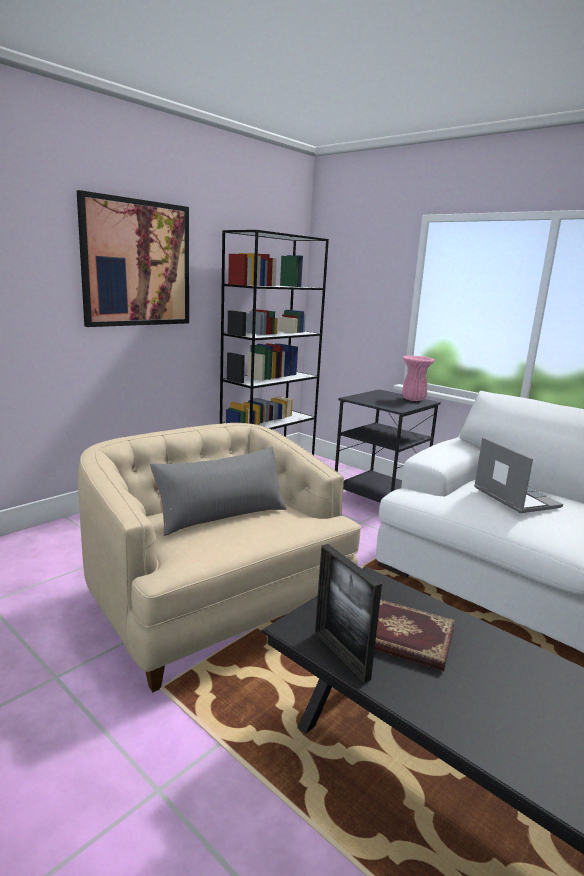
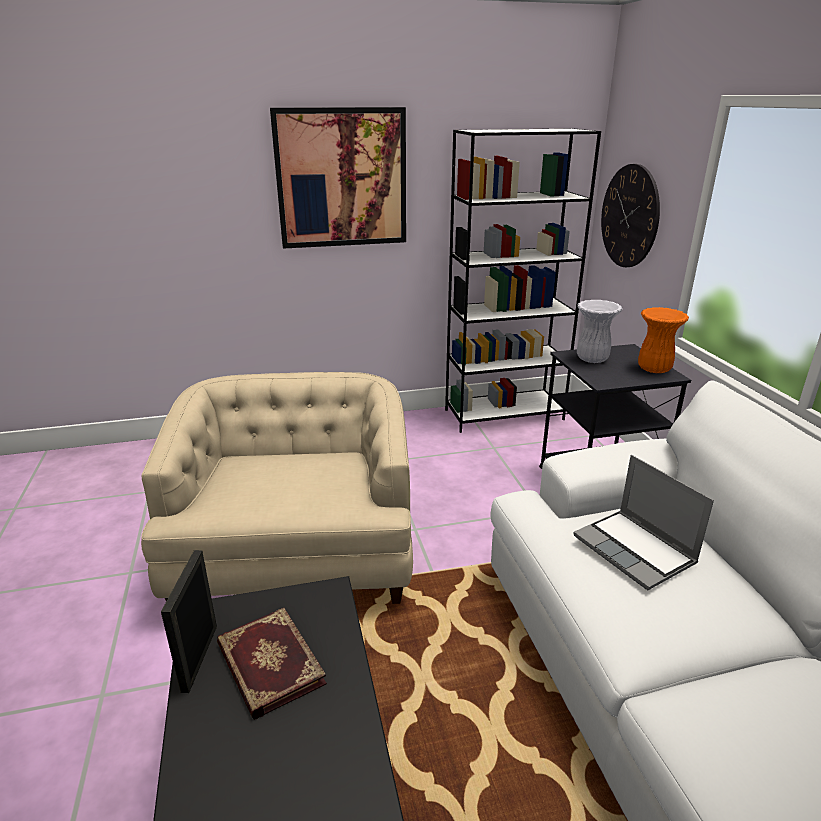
camera: 35 degrees right, 10 degrees up
grey pillow [150,446,287,536] -> none
pink vase [402,356,435,401] -> orange vase [638,307,689,373]
laptop [474,437,563,513] -> laptop turned 135 degrees clockwise [574,455,714,590]
none -> white vase [577,300,623,363]
none -> wall clock [601,164,660,267]

